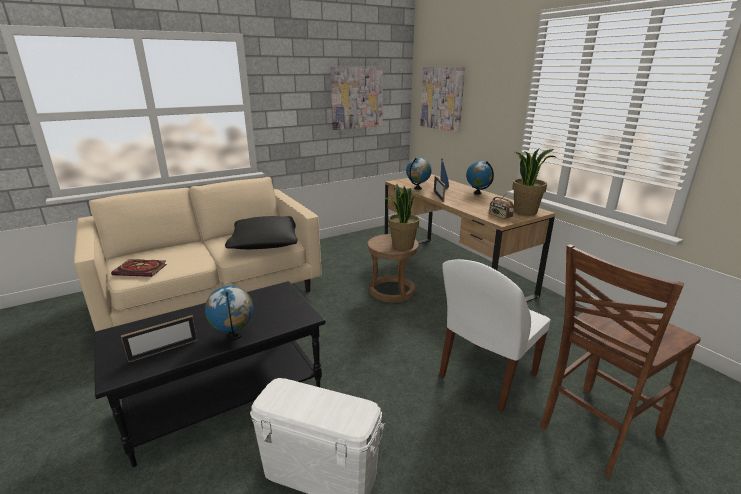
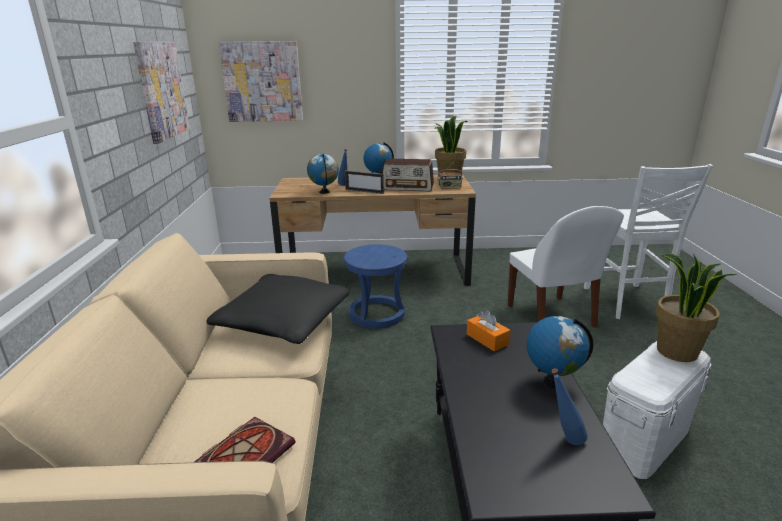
camera: 60 degrees left, 0 degrees up
picture frame [121,315,198,363] -> blue bottle [551,368,588,445]
brown stool [367,234,419,303] -> blue stool [344,244,407,329]
potted plant [384,184,419,250] -> potted plant moved to [656,254,737,362]
brown chair [540,244,701,478] -> white chair [584,164,714,319]
none -> radio [382,159,434,191]
none -> orange tissue box [467,310,510,352]

